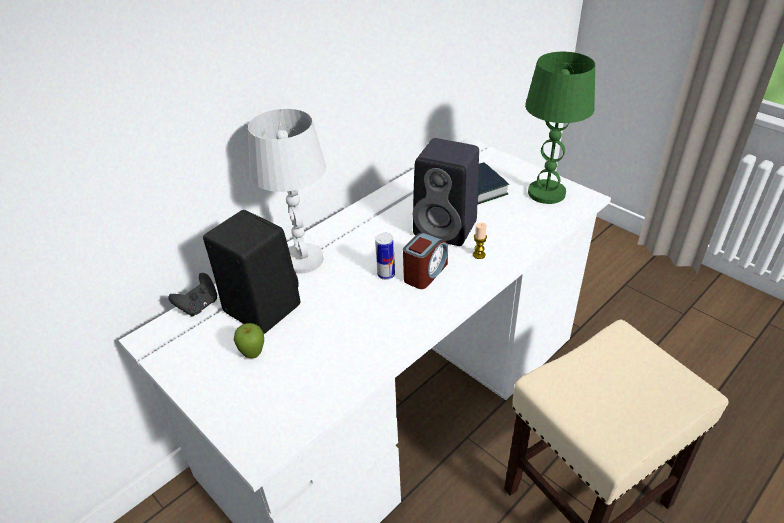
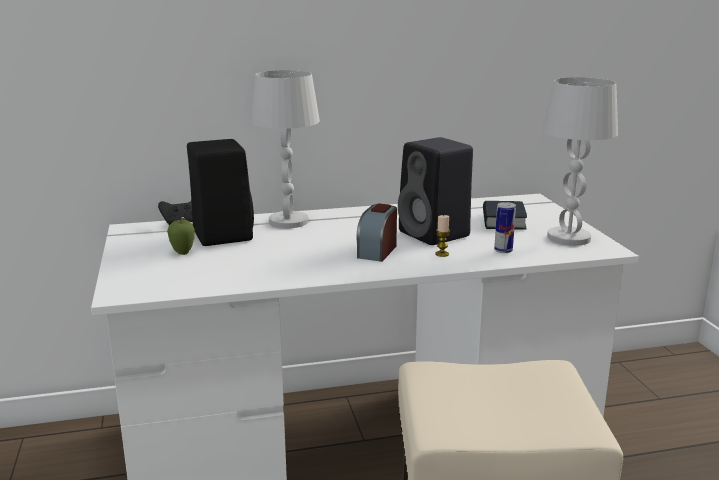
camera: 30 degrees right, 20 degrees down
can [375,233,395,280] -> can moved to [494,202,516,253]
alarm clock [403,233,448,289] -> alarm clock turned 135 degrees clockwise [356,203,397,262]
green table lamp [525,52,595,204] -> white table lamp [542,77,618,246]

